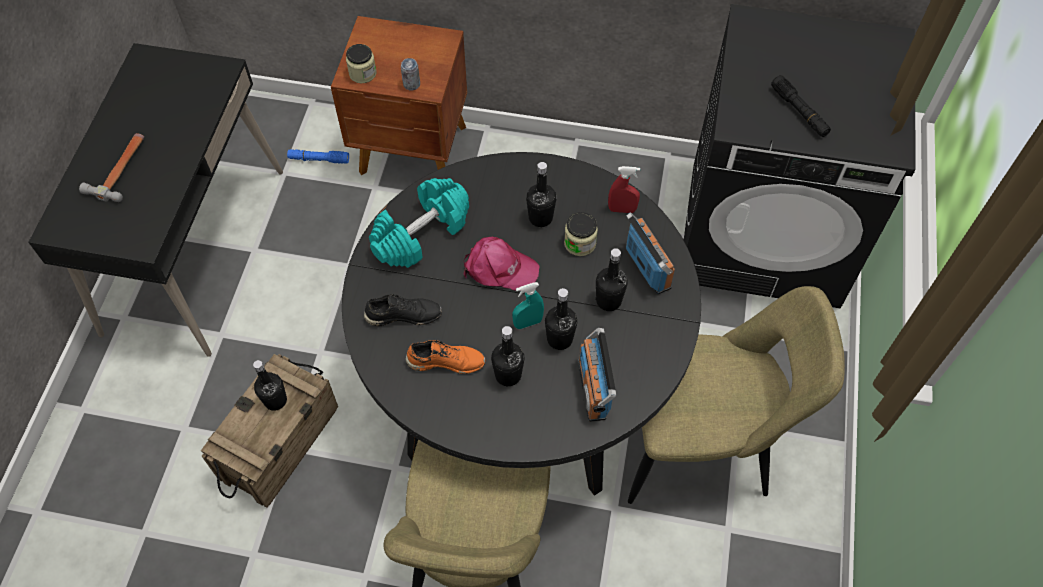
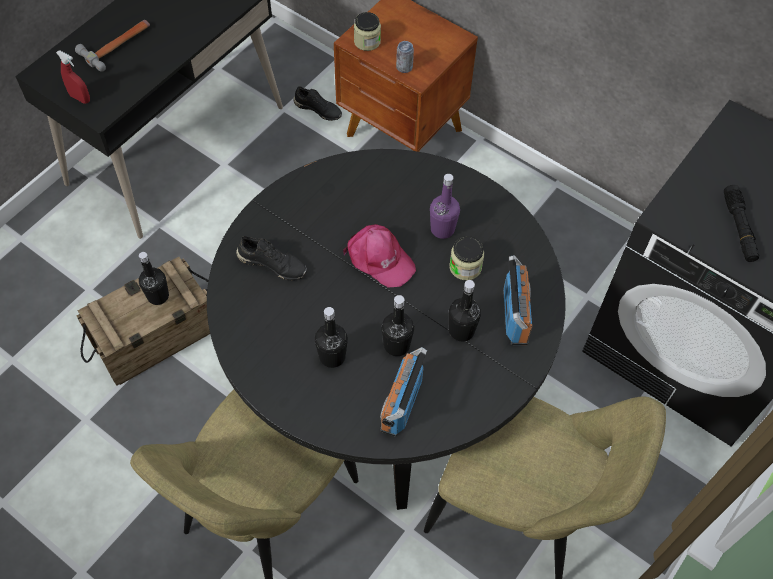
camera: 25 degrees right, 0 degrees up
blue flashlight [287,149,349,164] -> black shoe [293,86,342,121]
turquoise dumbbell [369,178,469,268] -> none
orange shoe [405,340,485,374] -> none
turquoise spray bottle [512,282,544,329] -> none
black bottle [526,162,556,227] -> purple bottle [430,174,460,239]
red spray bottle [608,166,640,213] -> red spray bottle moved to [56,50,90,104]

